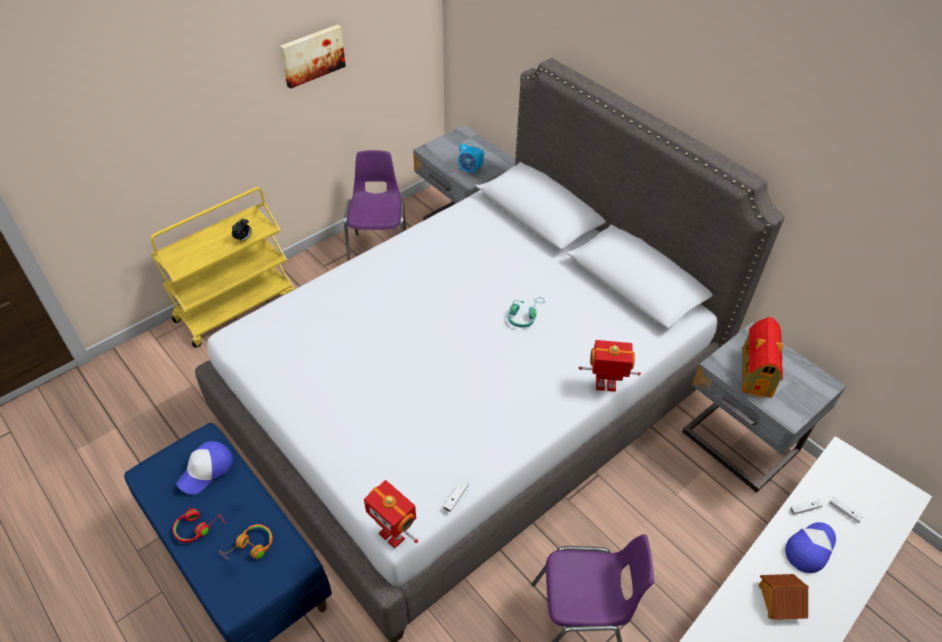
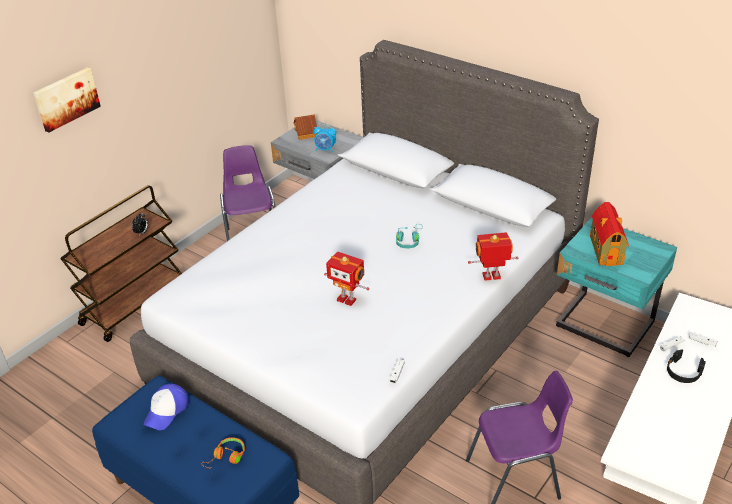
camera: 10 degrees left, 10 degrees down
yellow cart [151,187,295,348] -> brown cart [60,185,182,342]
red headphones [173,507,226,543] -> none
picture [280,24,346,89] -> picture moved to [33,68,101,133]
toy robot [364,480,418,549] -> toy robot moved to [324,252,369,306]
grey nightstand [682,322,846,492] -> turquoise nightstand [556,217,677,357]
toy house [759,574,809,620] -> toy house moved to [294,114,317,140]
cap [785,522,836,573] -> black headphones [667,349,706,383]

